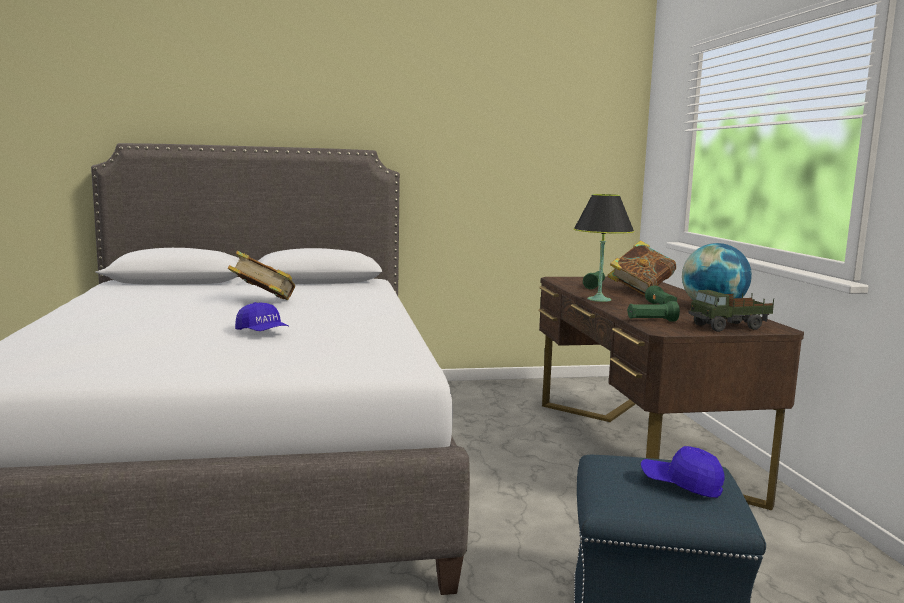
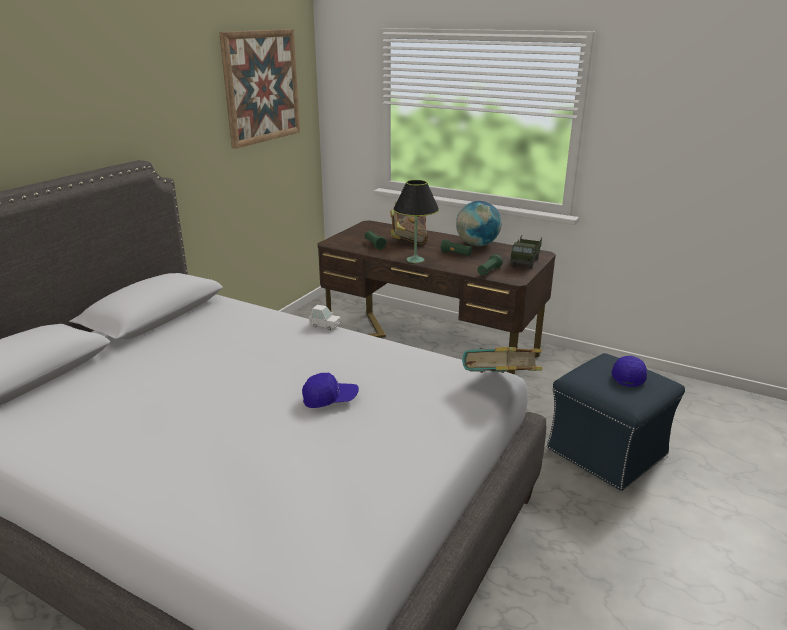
camera: 50 degrees left, 15 degrees up
book [228,251,295,300] -> book moved to [462,347,542,373]
blue cap [641,446,725,498] -> blue cap turned 135 degrees clockwise [612,356,647,387]
none -> picture [219,29,300,149]
none -> white toy car [309,305,341,330]

